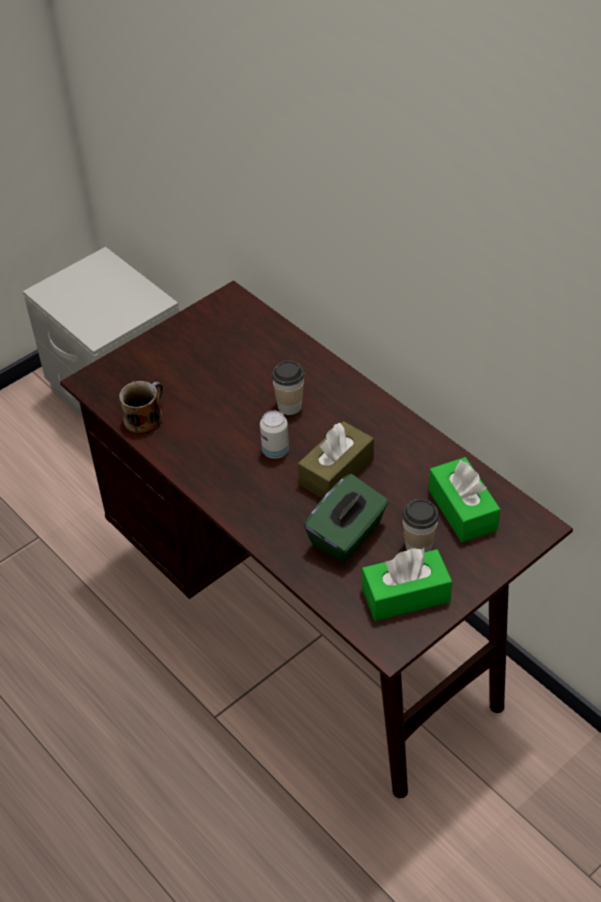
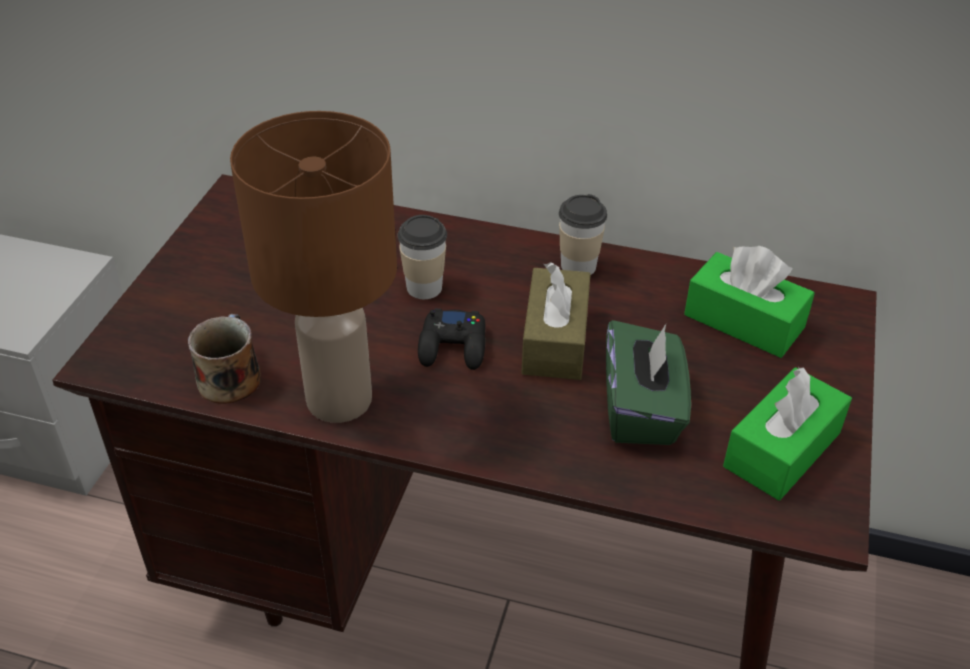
camera: 35 degrees left, 5 degrees down
can [260,411,289,459] -> black game controller [418,309,486,370]
cup [402,499,439,552] -> cup moved to [559,194,607,275]
none -> brown table lamp [230,111,397,423]

